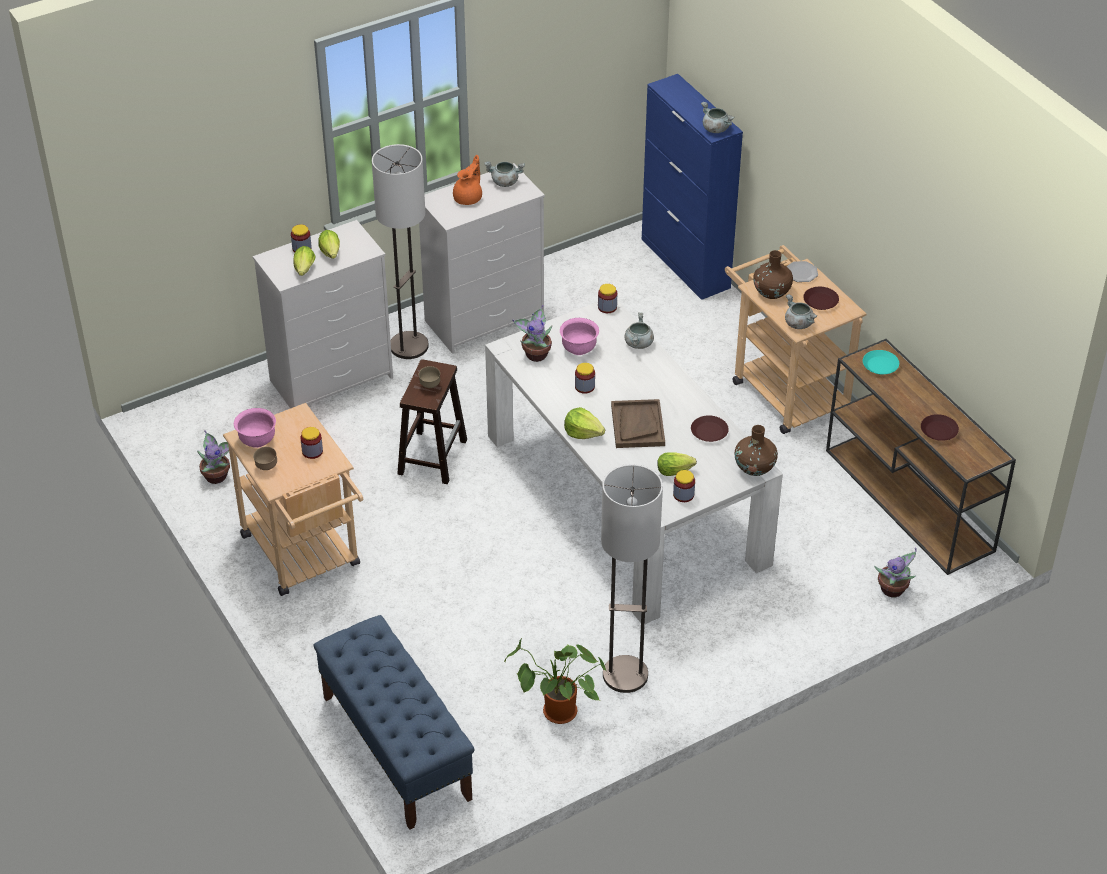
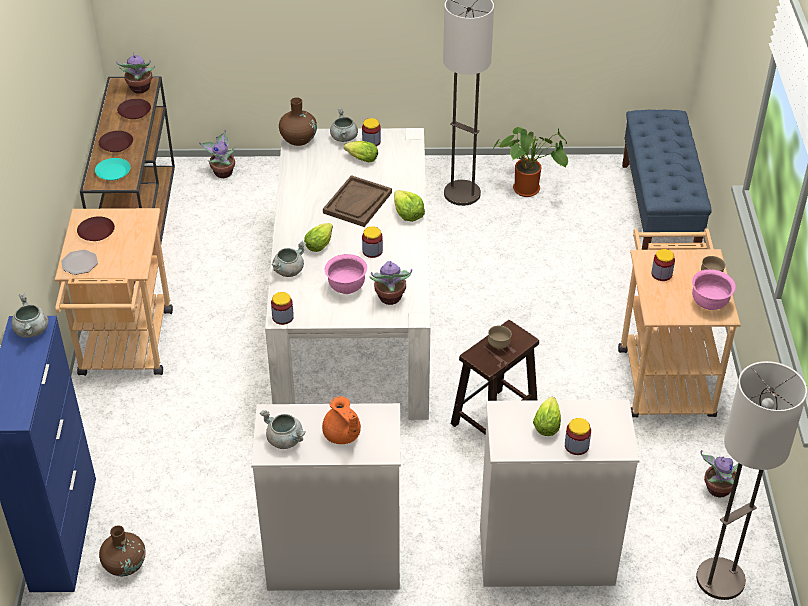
camera: 150 degrees left, 0 degrees up
lettuce [294,246,316,276] -> lettuce moved to [304,223,333,252]
floor lamp [372,144,429,359] -> floor lamp moved to [696,361,807,600]
orange teapot [453,155,482,205] -> orange teapot turned 90 degrees counterclockwise [322,396,361,444]
brown plate [691,415,729,442] -> brown plate moved to [99,131,133,152]
brown vase [753,250,793,299] -> brown vase moved to [99,525,146,576]
grey cooking pot [785,294,818,329] -> grey cooking pot moved to [330,108,358,142]
none -> potted plant [116,52,155,94]

